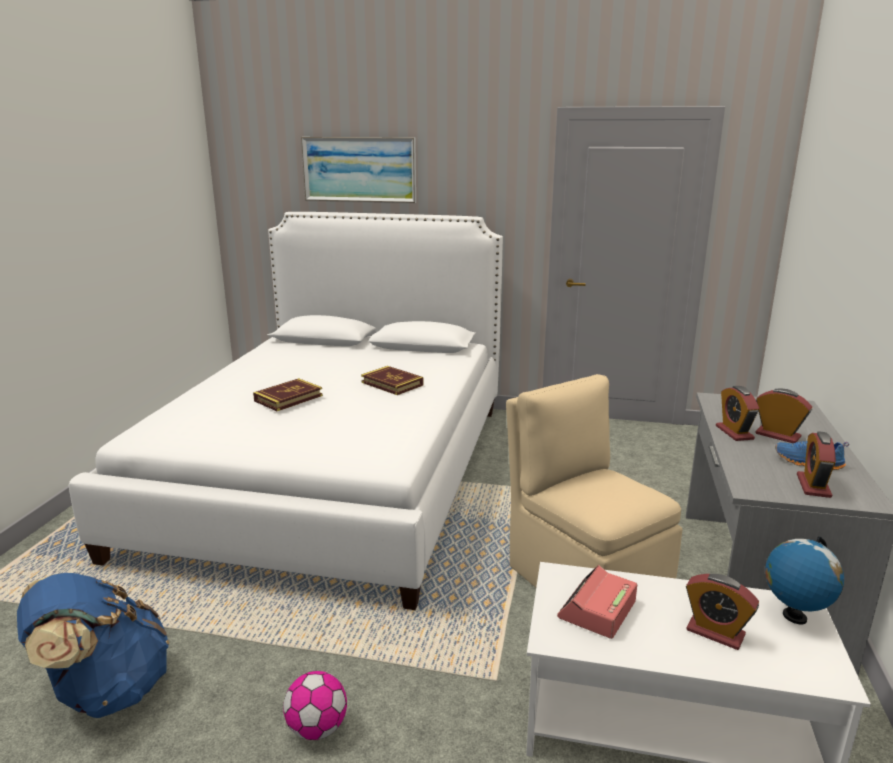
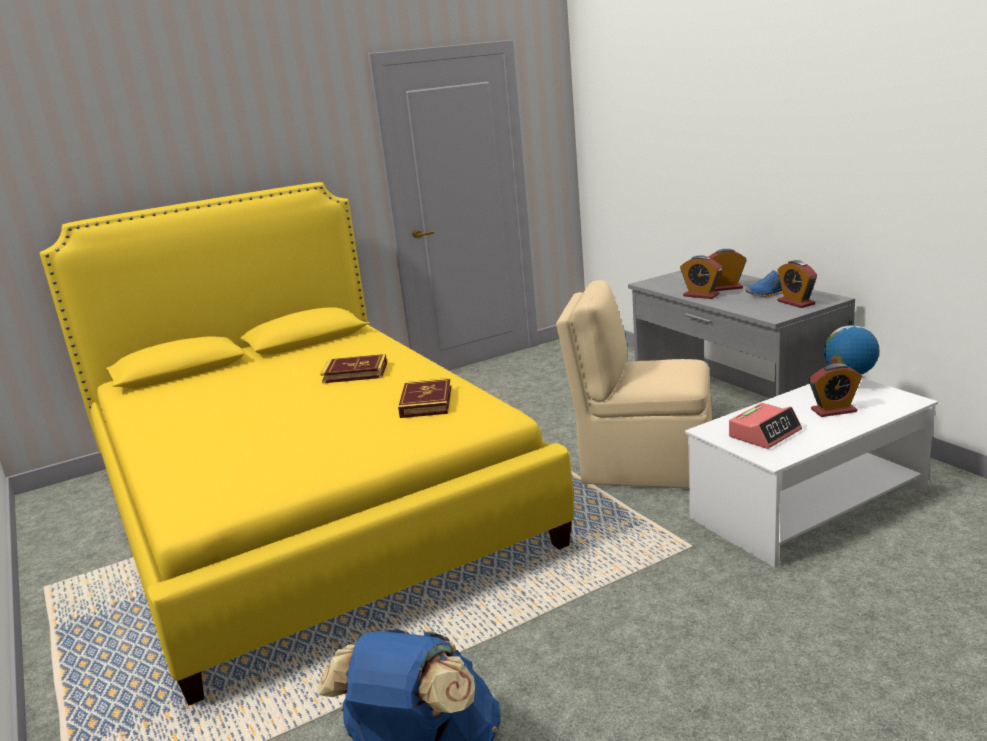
camera: 40 degrees left, 0 degrees up
white bed [69,212,503,610] -> yellow bed [40,182,574,706]
book [253,378,323,411] -> book moved to [398,378,451,418]
football [283,671,347,740] -> none
picture [301,137,416,203] -> none
alarm clock [557,565,637,639] -> alarm clock turned 120 degrees counterclockwise [729,403,802,449]

